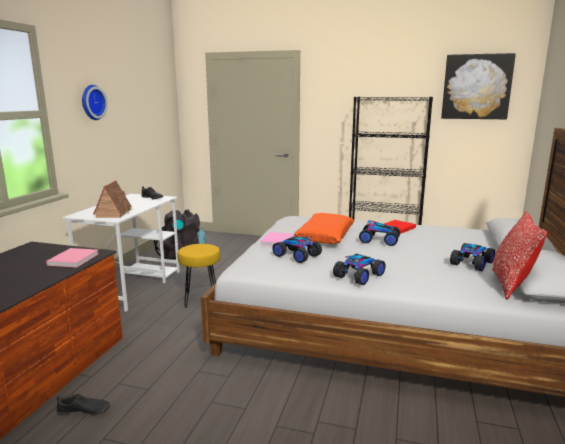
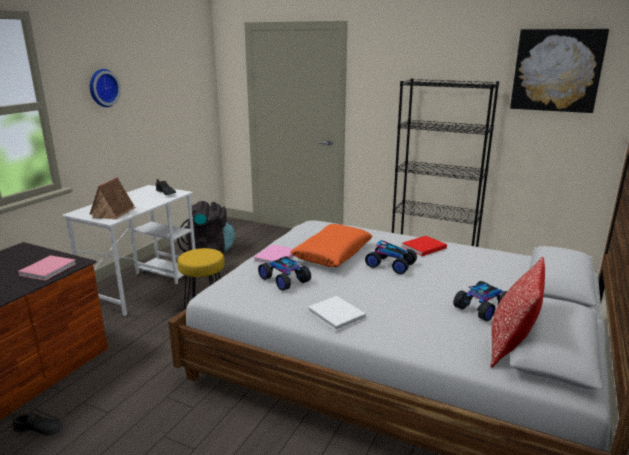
camera: 10 degrees right, 5 degrees up
toy car [333,254,386,285] -> white book [308,296,366,331]

